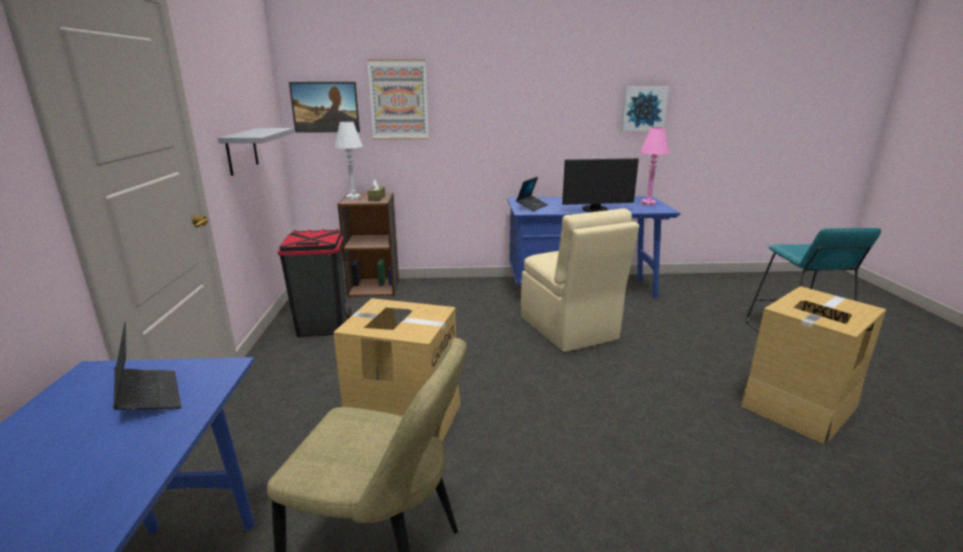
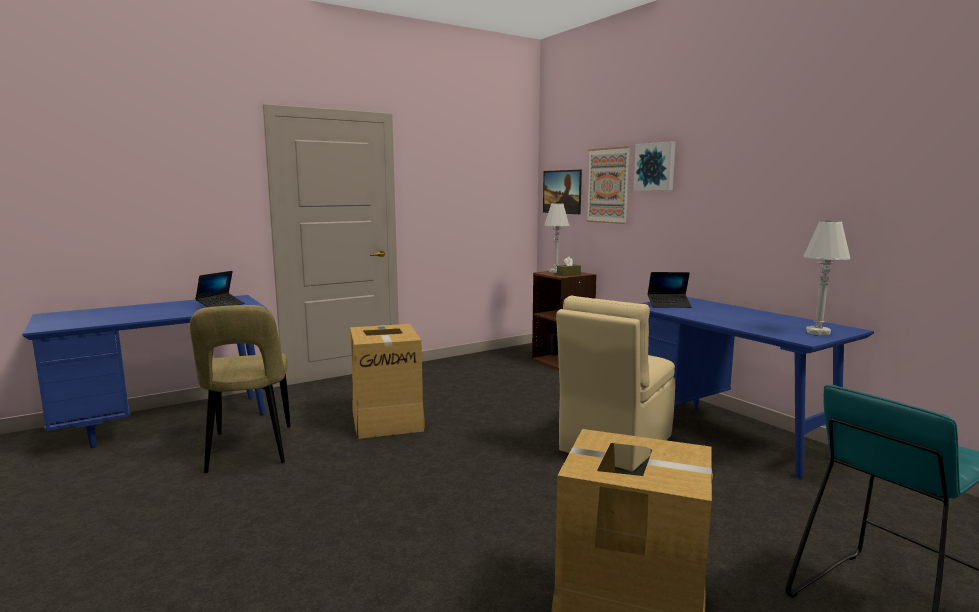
camera: 60 degrees right, 10 degrees down
grey shelf [218,128,294,176] -> none
black trash can [277,229,351,337] -> none
monitor [562,158,639,212] -> none
picture [621,87,669,131] -> picture moved to [633,141,676,191]
pink table lamp [640,127,669,205] -> white table lamp [803,221,850,335]

